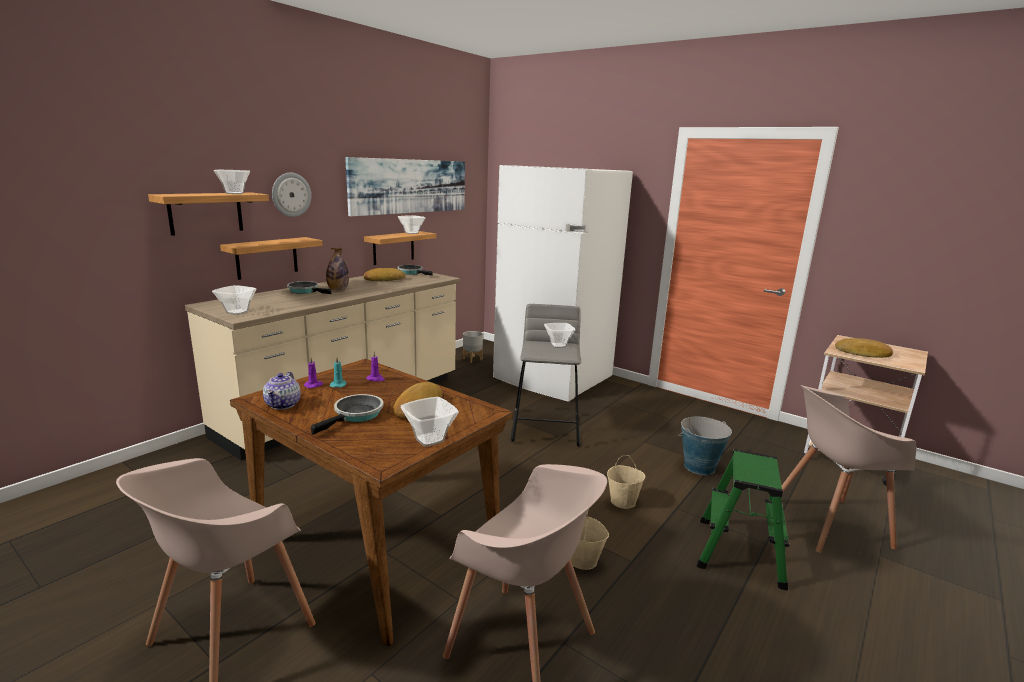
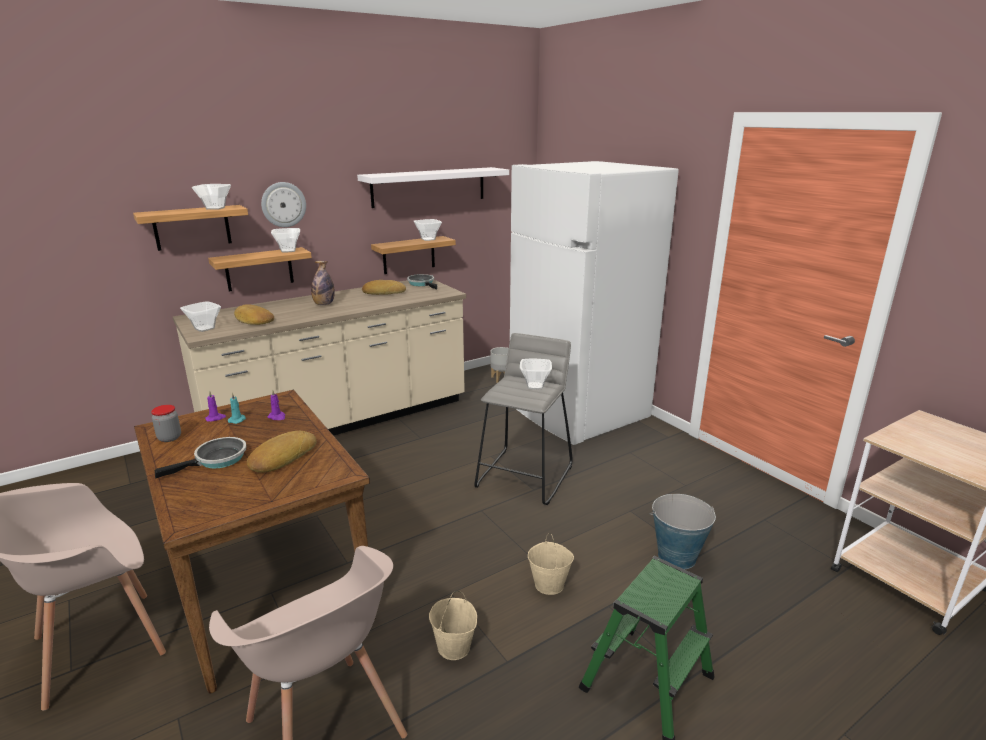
camera: 20 degrees right, 5 degrees up
teapot [263,372,301,410] -> jar [151,405,181,442]
frying pan [287,281,332,294] -> none
picture [345,157,465,216] -> white shelf [357,167,509,208]
bowl [401,397,459,447] -> bowl moved to [271,228,300,253]
beige chair [782,385,916,553] -> none
bread [835,338,893,358] -> bread moved to [234,304,274,325]

